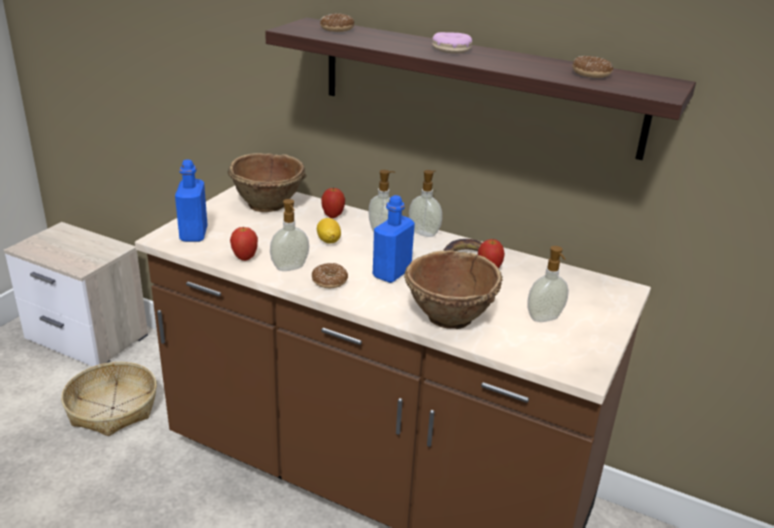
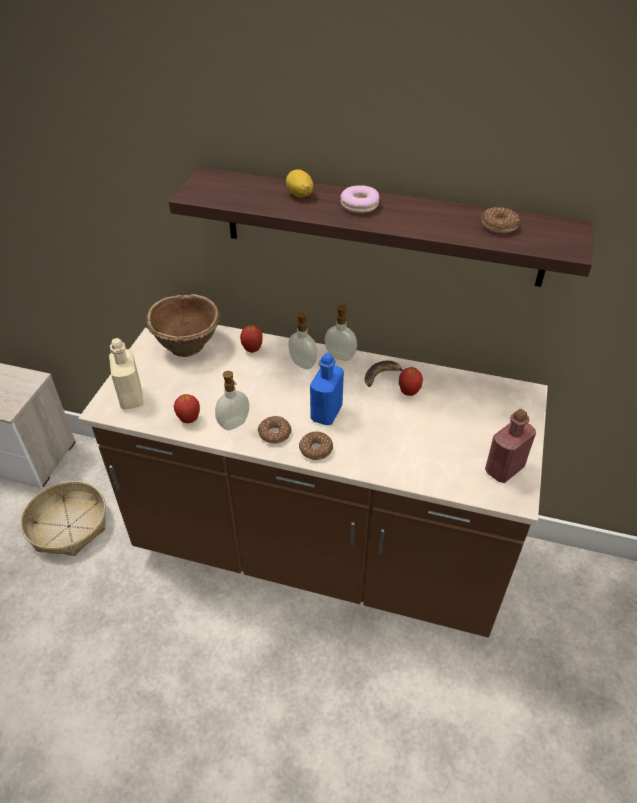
camera: 10 degrees left, 15 degrees up
blue bottle [175,160,208,242] -> beige bottle [109,338,144,409]
lemon [317,218,341,243] -> lemon moved to [286,169,313,198]
donut [320,13,354,32] -> donut moved to [299,432,333,460]
brown bowl [404,250,503,329] -> none
soap dispenser [528,246,569,322] -> none
none -> red bottle [485,409,536,483]

